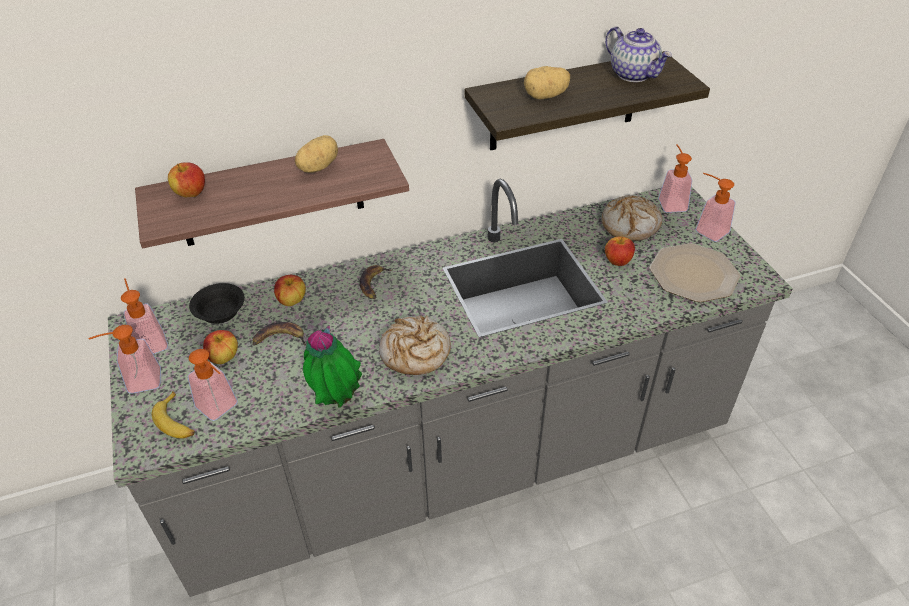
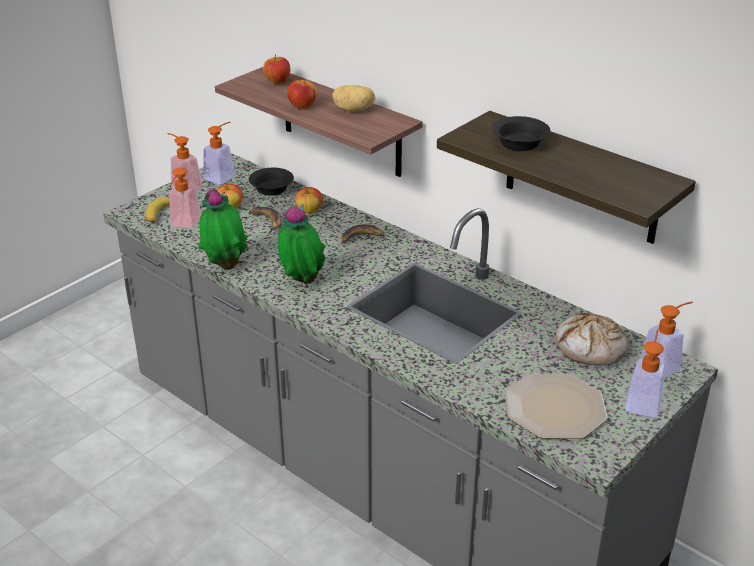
camera: 60 degrees right, 10 degrees down
bread [379,315,451,375] -> potted plant [278,205,325,284]
potato [524,66,570,99] -> black bowl [492,116,550,151]
teapot [605,27,672,82] -> none
apple [605,236,635,266] -> apple moved to [287,79,317,109]

